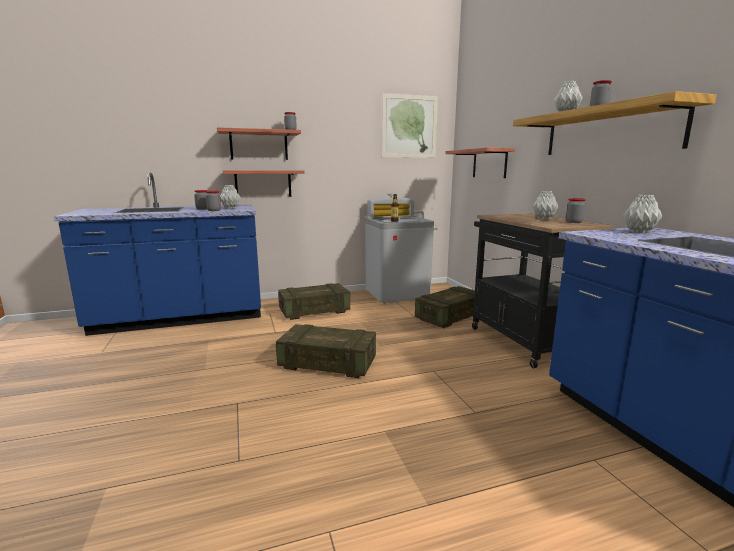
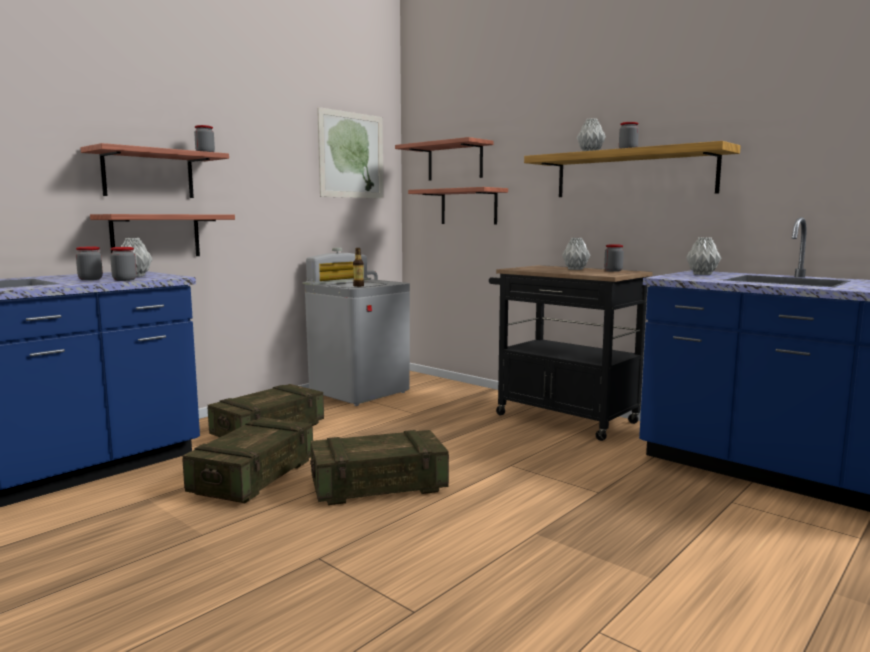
camera: 30 degrees left, 5 degrees down
crate [415,286,475,328] -> crate moved to [182,417,313,503]
none -> shelf [395,137,493,181]

